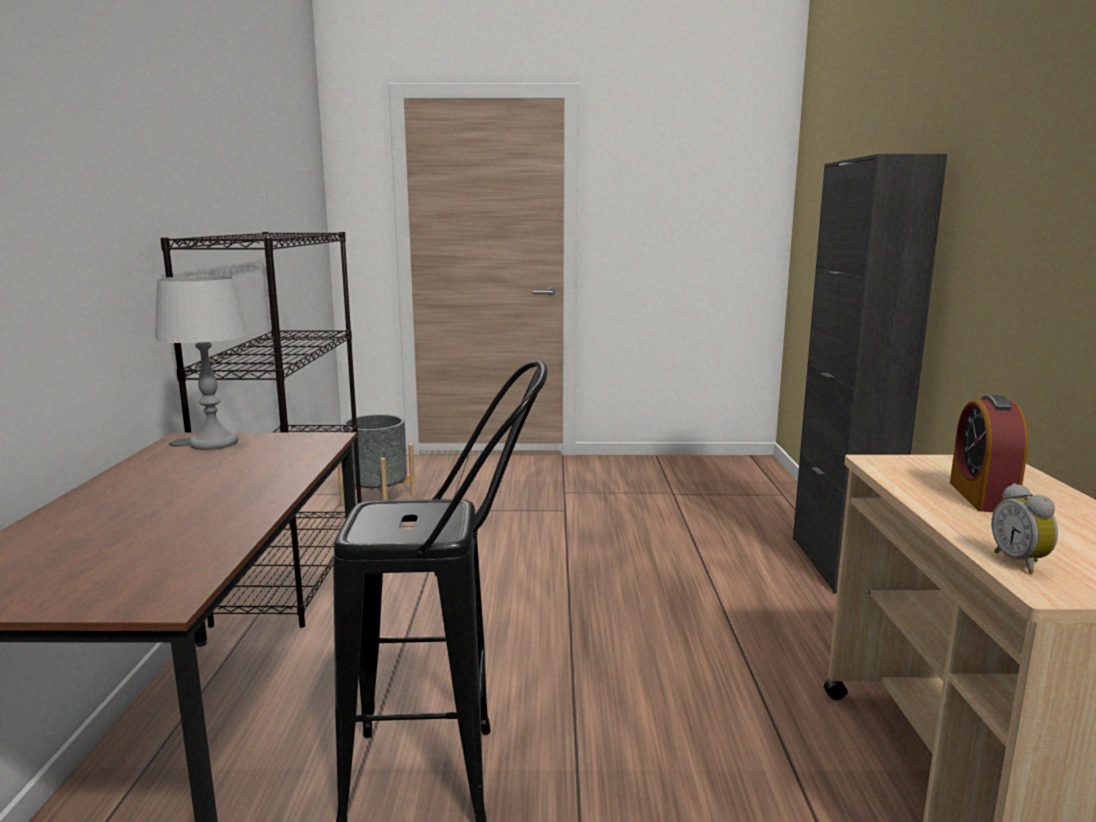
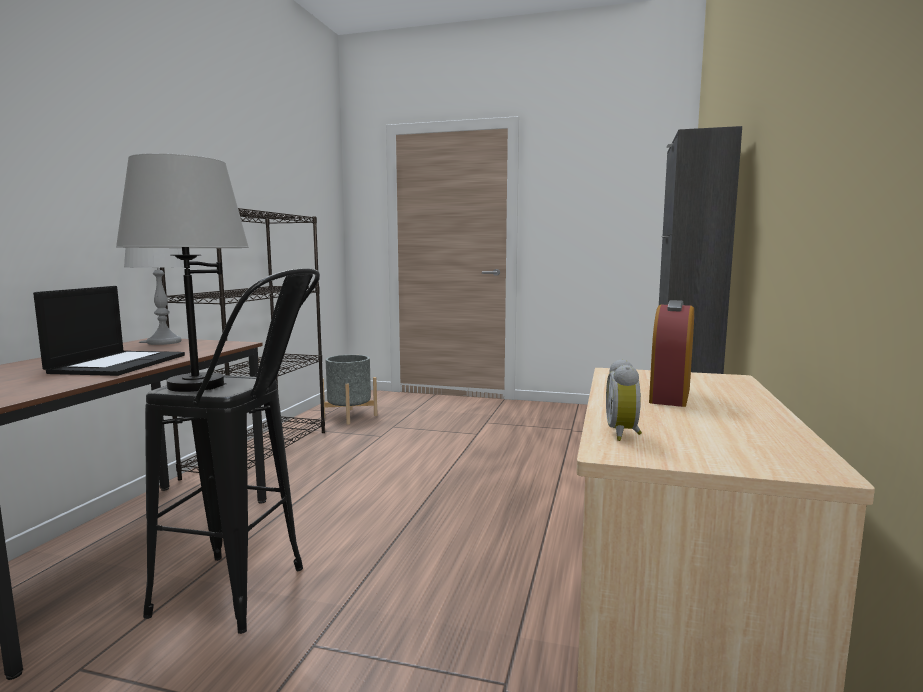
camera: 15 degrees right, 5 degrees down
none -> laptop [33,286,185,376]
none -> grey table lamp [116,153,249,392]

